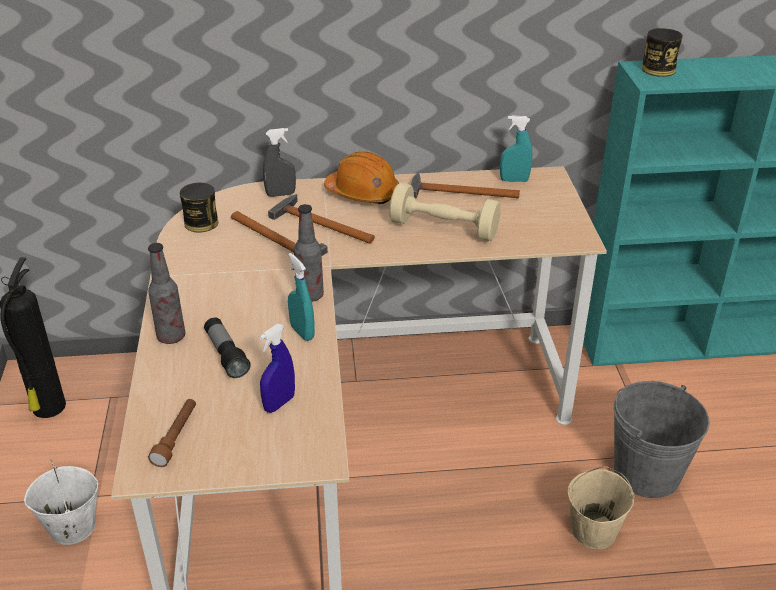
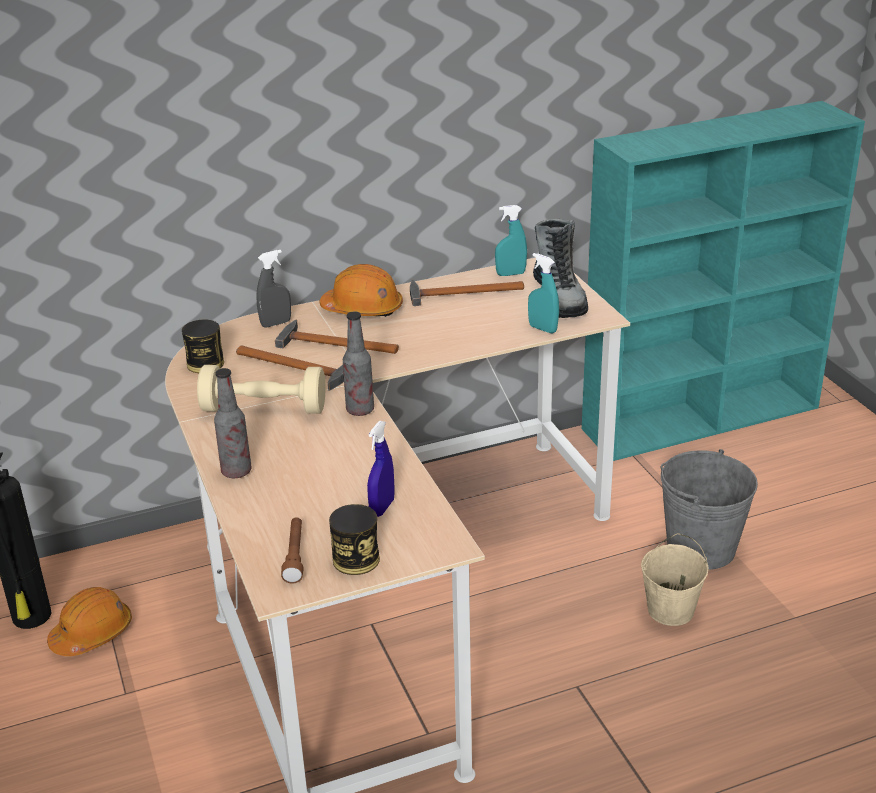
camera: 15 degrees left, 5 degrees down
white bucket [24,459,98,545] -> none
flashlight [204,317,251,378] -> none
turquoise spray bottle [288,253,315,341] -> turquoise spray bottle moved to [528,253,559,334]
beige dumbbell [389,183,501,241] -> beige dumbbell moved to [197,365,325,414]
can [642,28,683,77] -> can moved to [329,504,380,575]
none -> orange hard hat [47,587,132,656]
none -> boot [533,219,588,318]

